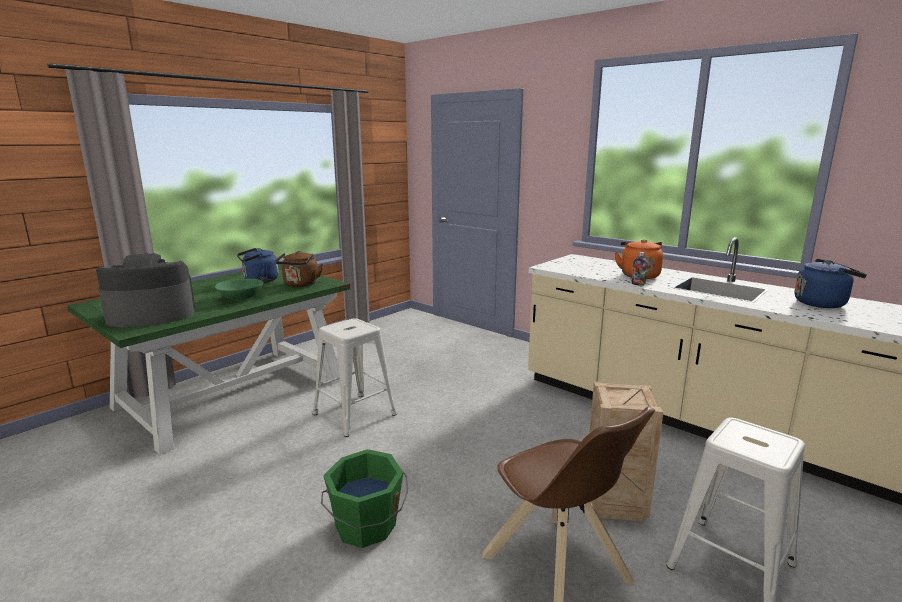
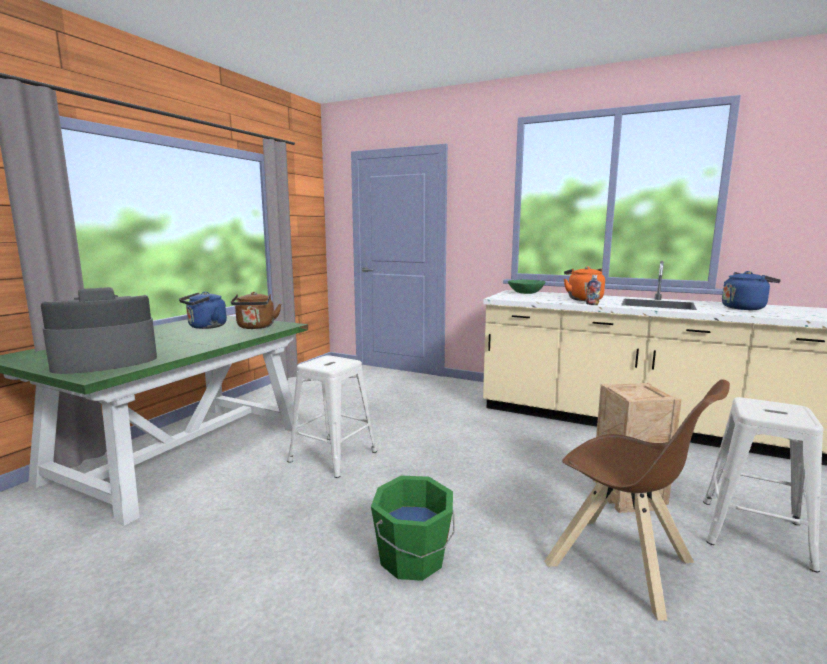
camera: 15 degrees left, 5 degrees down
green bowl [215,279,263,300] -> green bowl moved to [508,280,545,294]

